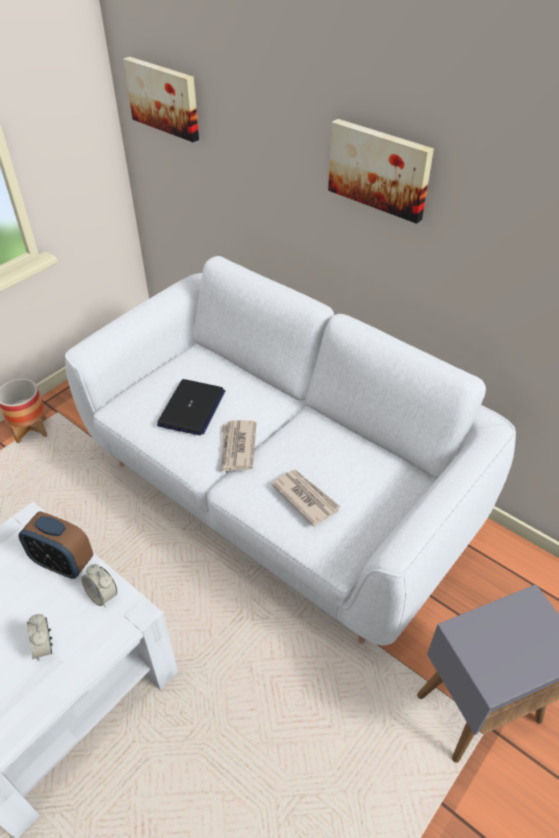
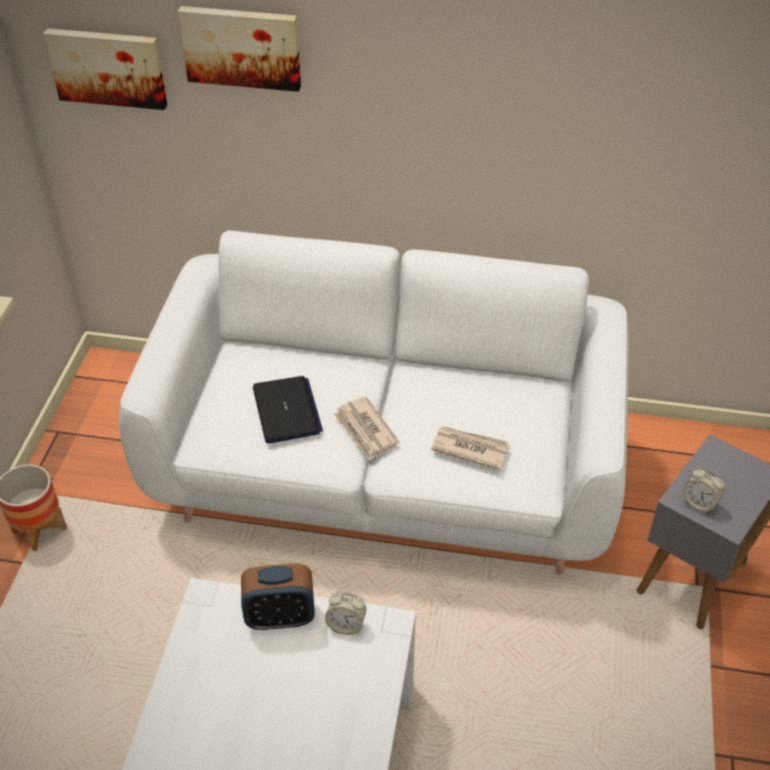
camera: 30 degrees left, 0 degrees up
alarm clock [27,614,52,661] -> alarm clock moved to [683,467,725,513]
picture [328,119,434,224] -> picture moved to [178,6,301,92]

